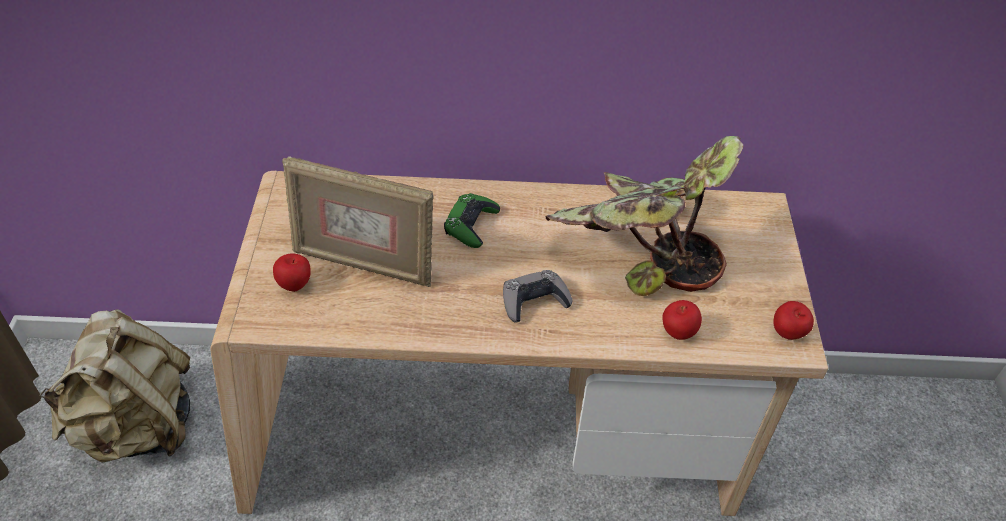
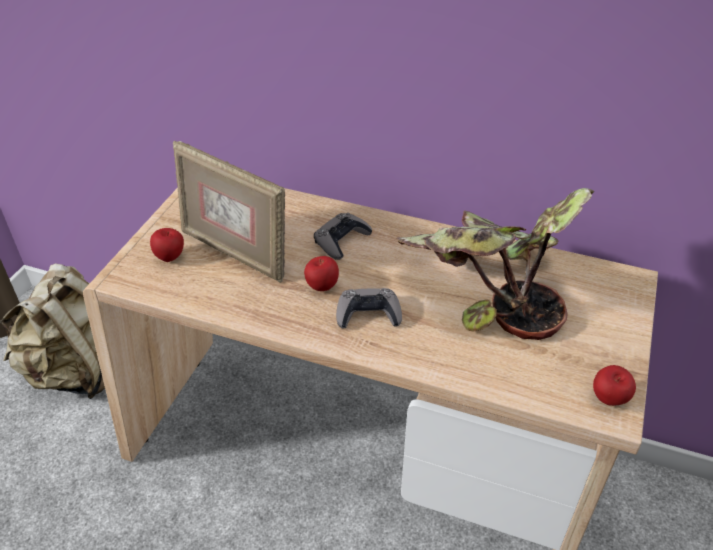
camera: 20 degrees right, 5 degrees down
green game controller [444,193,500,248] -> grey game controller [314,213,372,260]
apple [662,300,702,340] -> apple moved to [304,256,339,291]

